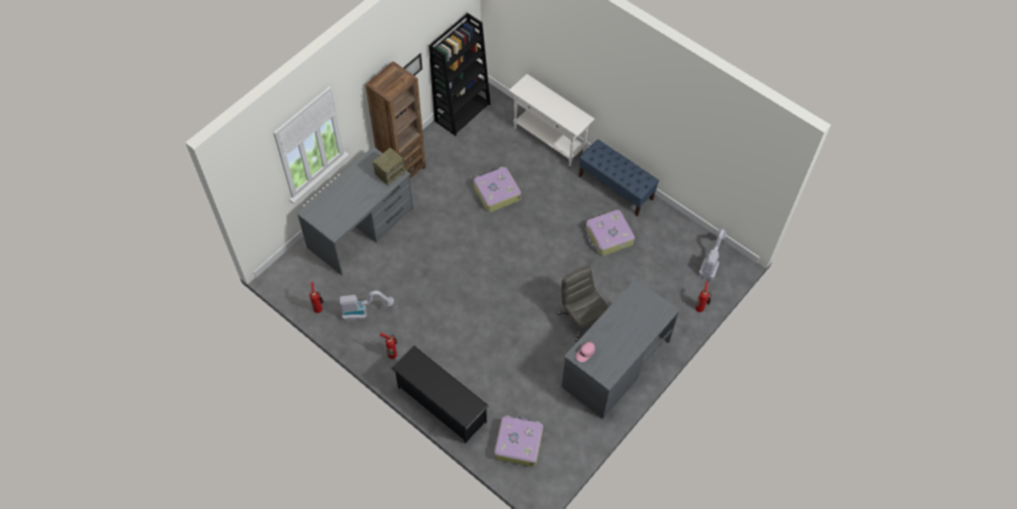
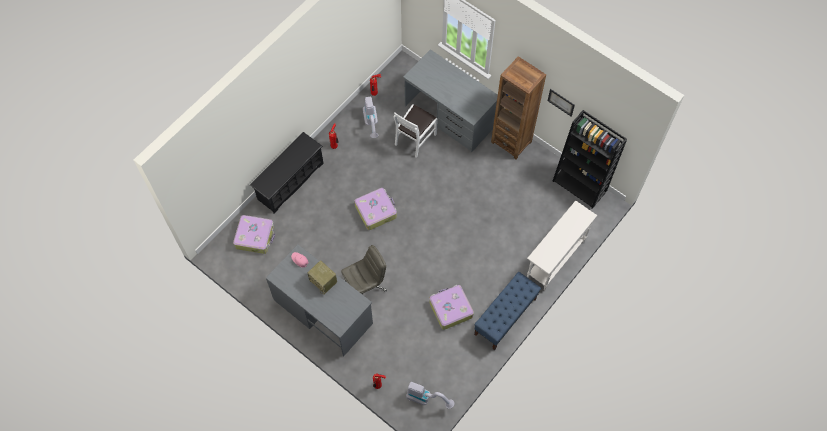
camera: 90 degrees right, 5 degrees up
radio [373,148,407,185] -> radio moved to [307,260,337,295]
suitcase [473,167,521,212] -> suitcase moved to [354,188,397,230]
none -> white chair [393,104,438,158]

